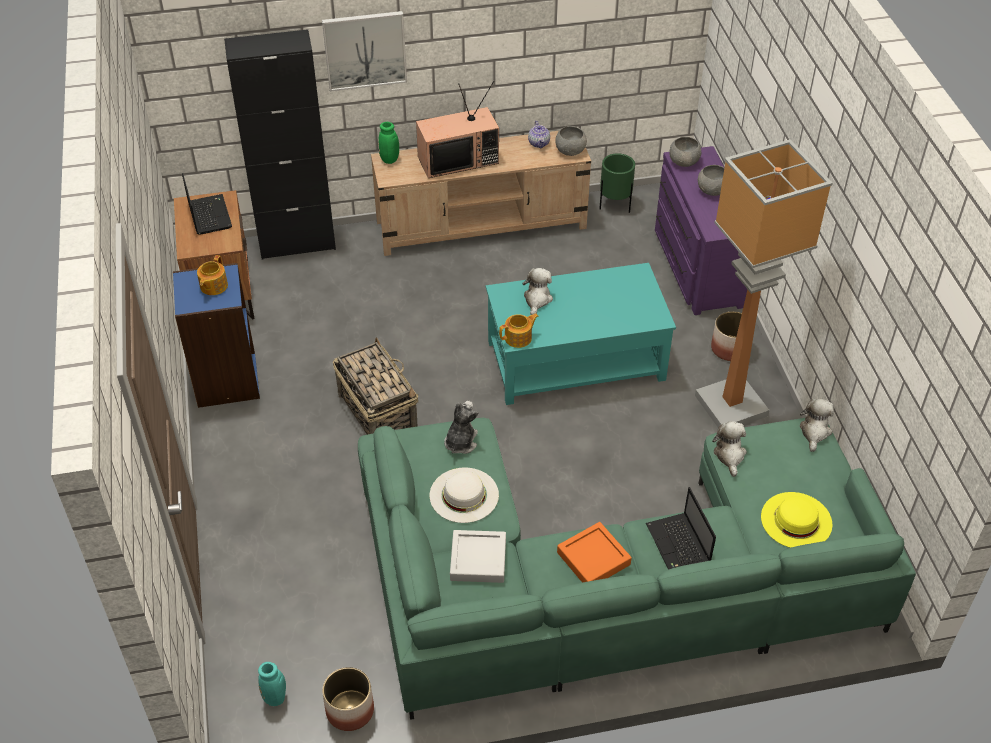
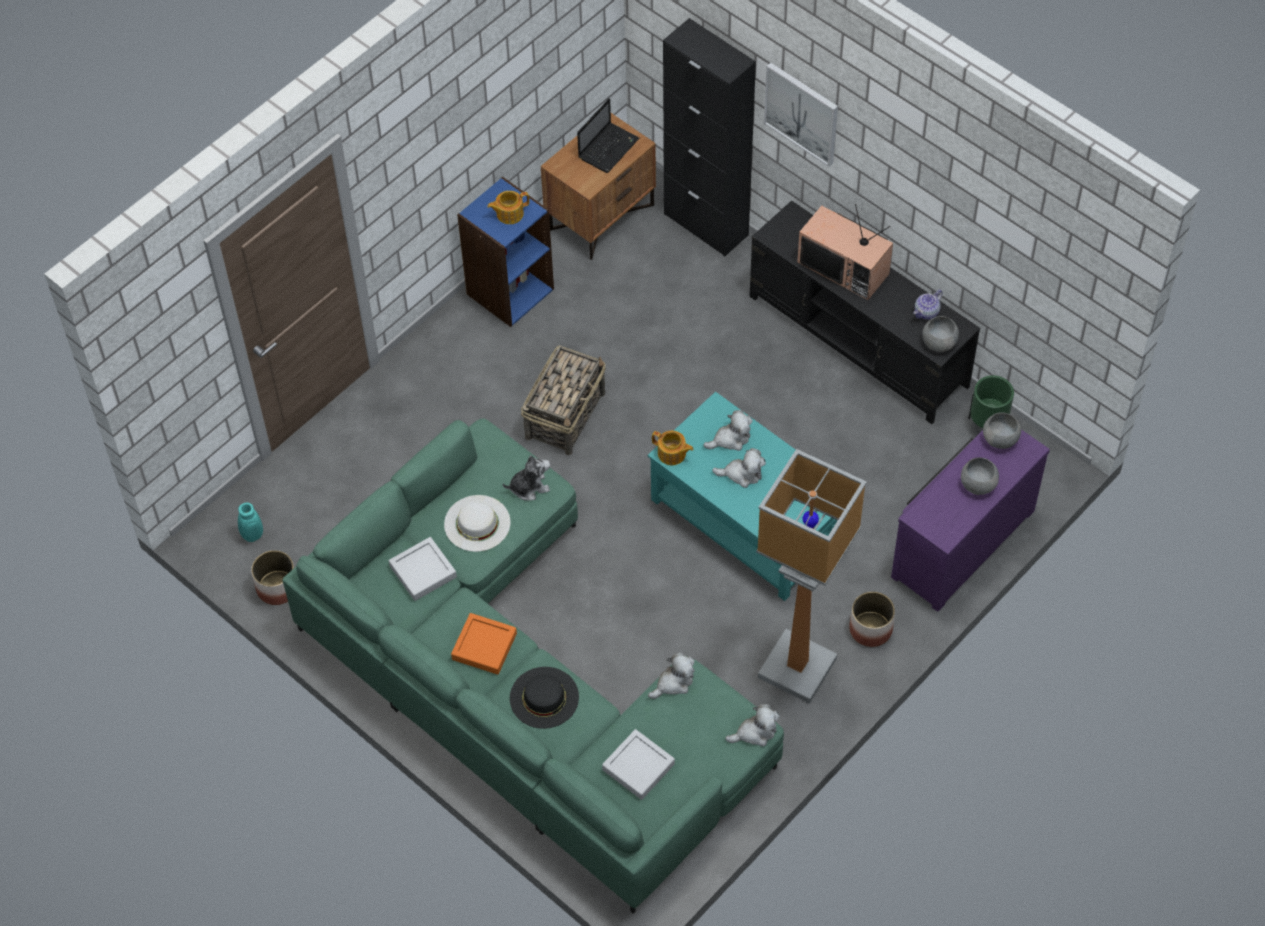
camera: 55 degrees right, 10 degrees up
beige tv stand [371,131,591,256] -> black tv stand [750,201,980,424]
green vase [378,122,399,164] -> none
laptop [646,487,716,570] -> black hat [510,667,579,729]
yellow hat [761,492,832,548] -> grey tray [602,729,675,800]
none -> plush toy [712,448,766,488]

